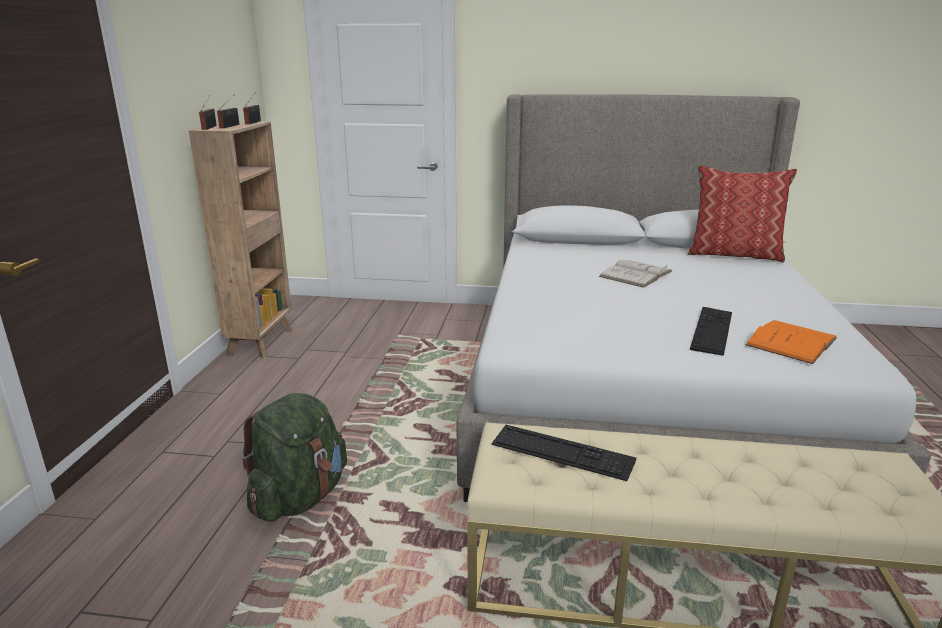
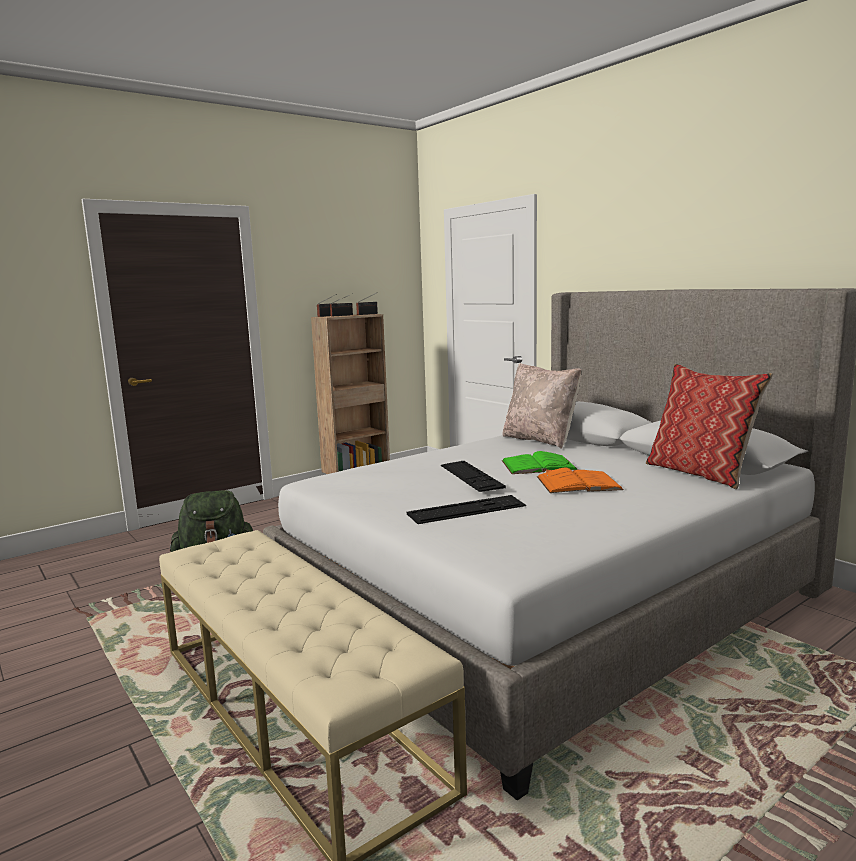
camera: 45 degrees right, 10 degrees down
keyboard [491,425,636,481] -> keyboard moved to [441,461,506,492]
white book [599,260,672,288] -> green book [502,451,578,474]
orange book [745,320,837,364] -> orange book moved to [537,468,624,493]
none -> beige pillow [502,363,581,449]

